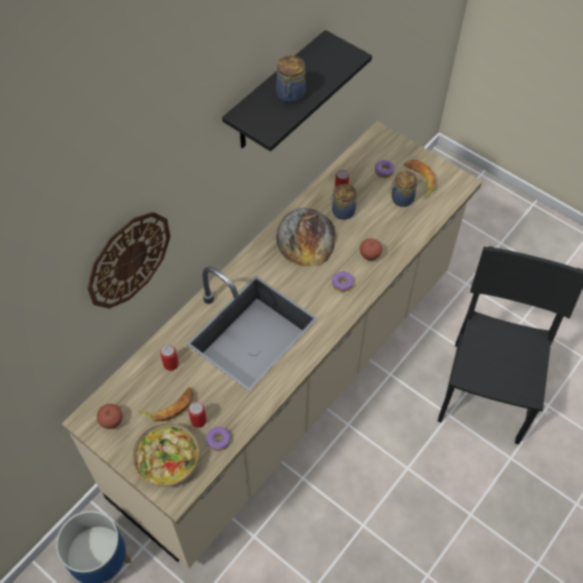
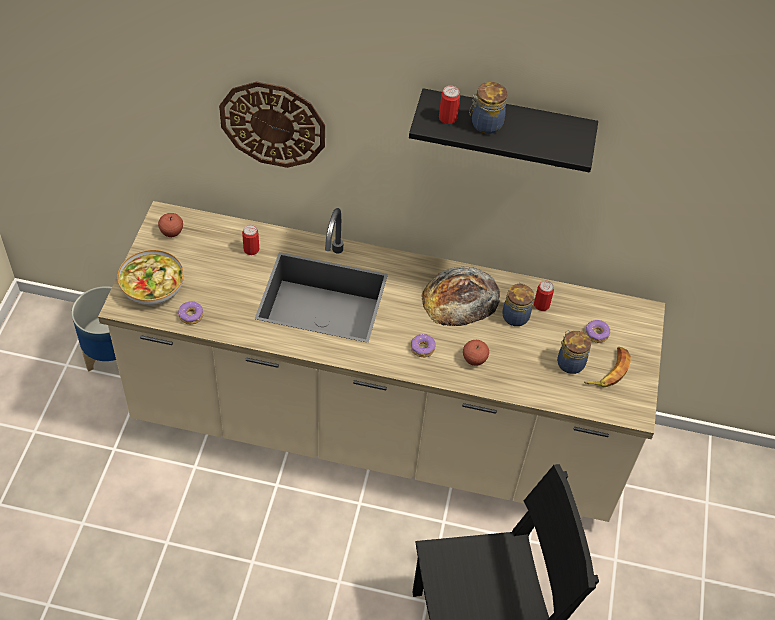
camera: 60 degrees right, 5 degrees down
banana [138,387,194,421] -> none
can [188,401,207,428] -> can moved to [439,86,460,124]

